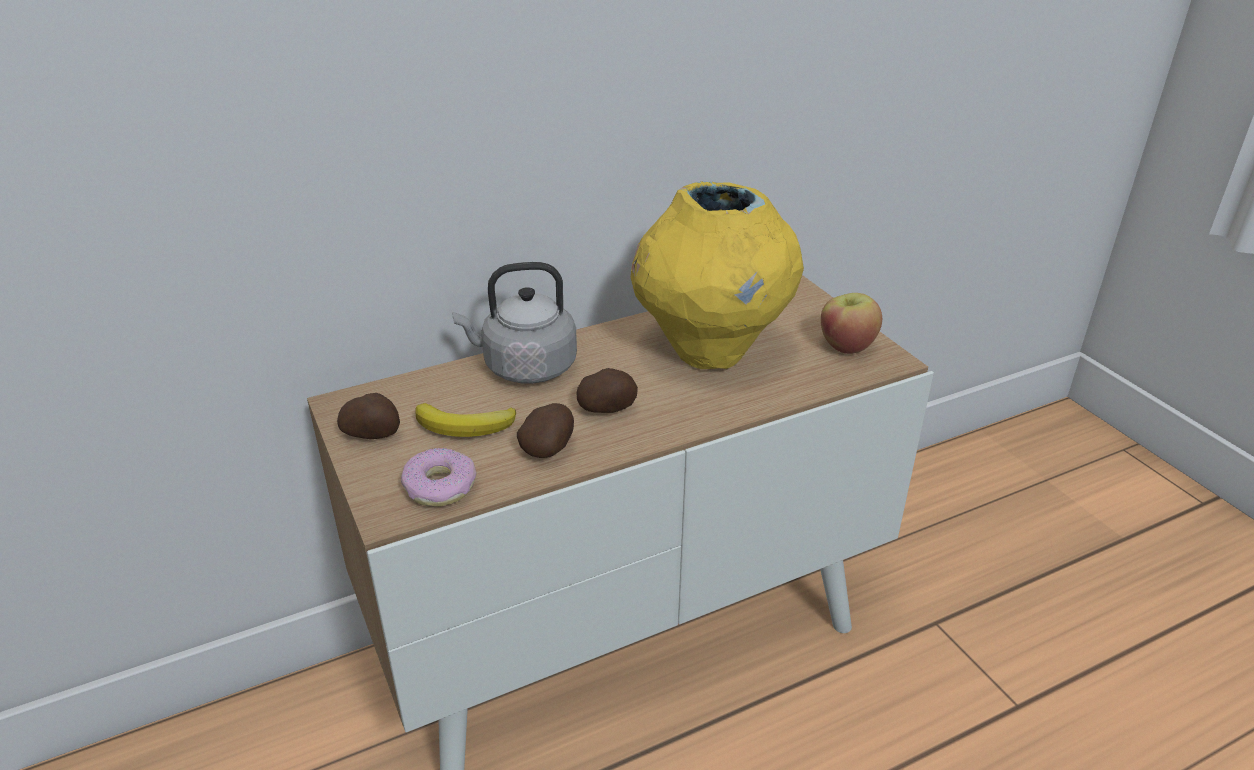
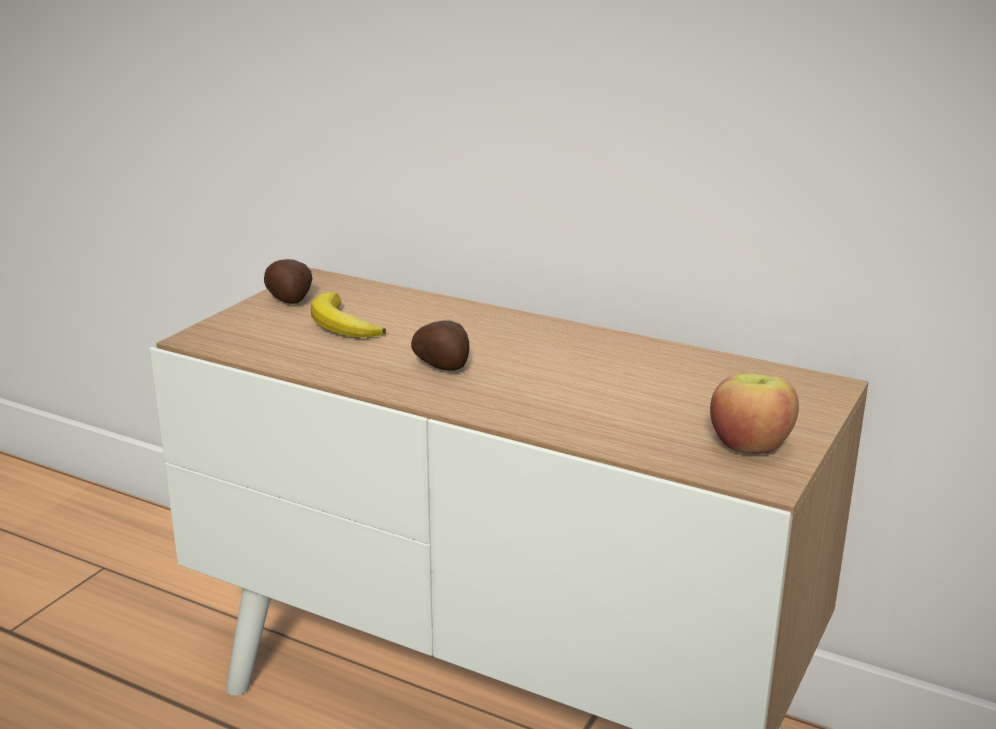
camera: 55 degrees right, 10 degrees down
donut [401,448,477,507] -> none
grey kettle [452,262,577,384] -> none
potato [517,403,574,458] -> none
yellow vase [631,181,804,369] -> none

